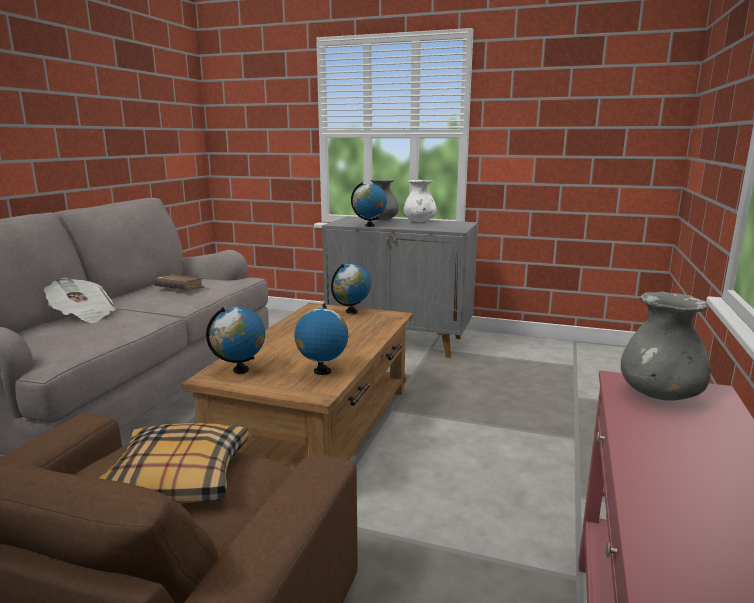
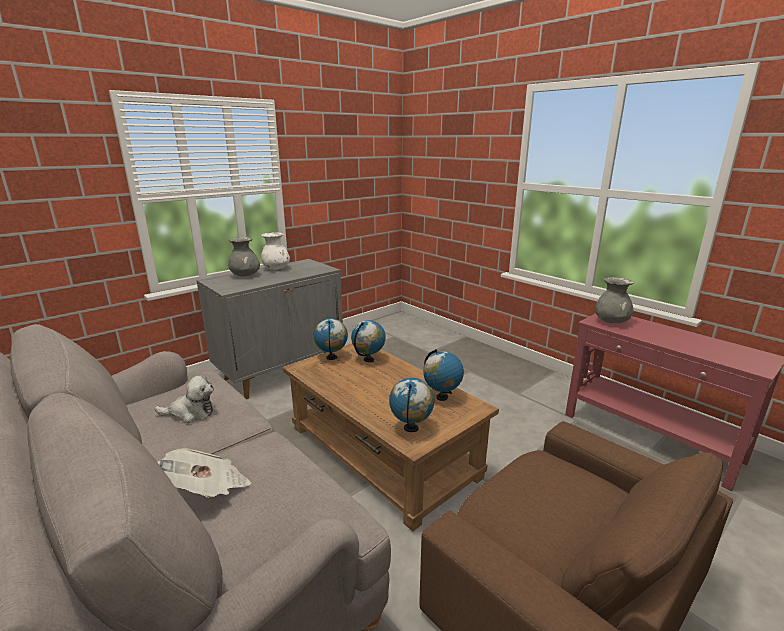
camera: 60 degrees left, 5 degrees up
pillow [99,423,249,504] -> none
brown book [154,274,204,290] -> plush toy [154,375,215,423]
globe [351,182,387,227] -> globe moved to [351,320,385,362]

